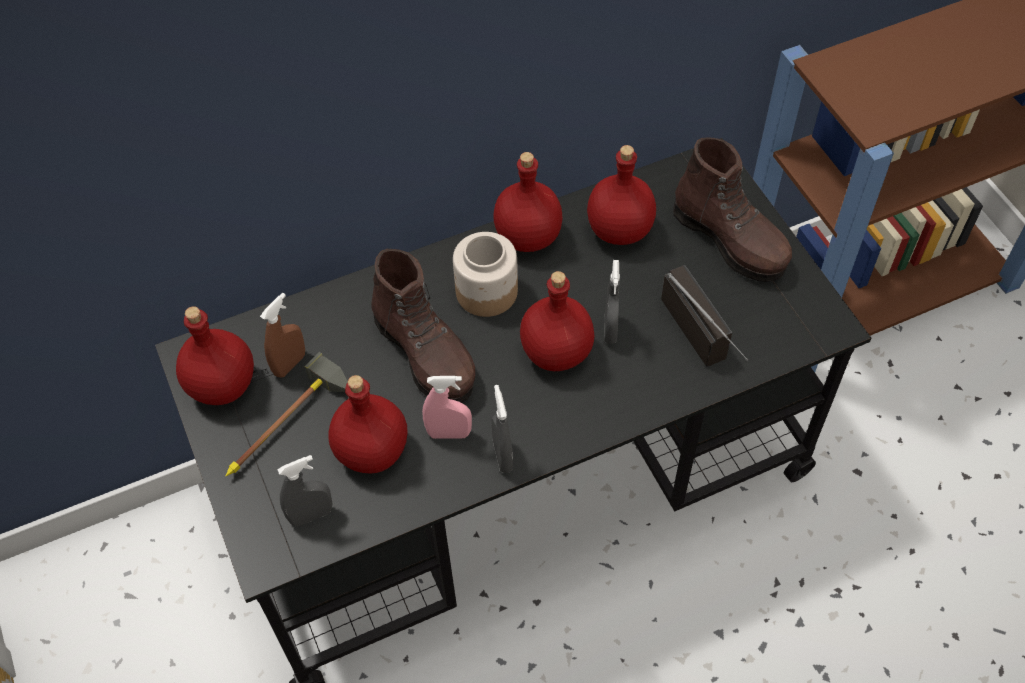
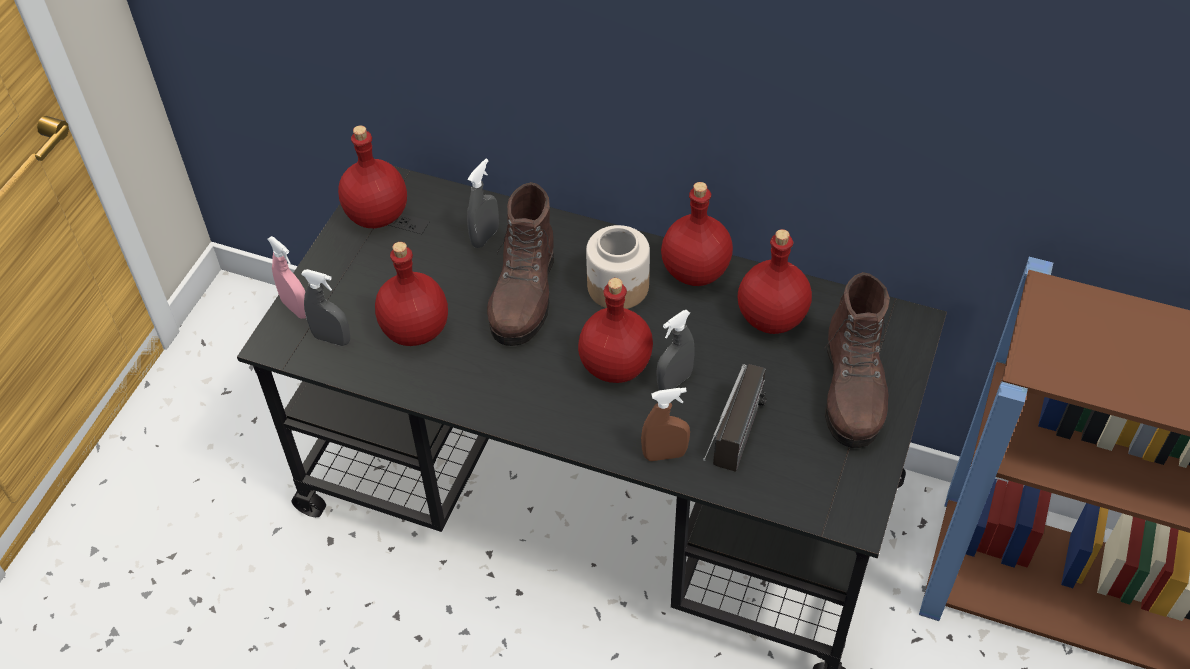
camera: 45 degrees right, 5 degrees down
hammer [226,352,348,476] -> none
brown spray bottle [260,293,305,378] -> brown spray bottle moved to [641,388,690,461]
pink spray bottle [422,376,472,439] -> pink spray bottle moved to [268,236,306,319]
grey spray bottle [492,385,513,473] -> grey spray bottle moved to [467,159,499,248]

